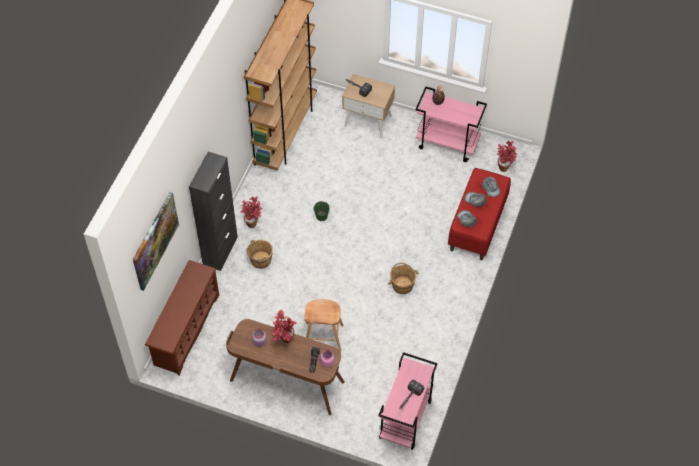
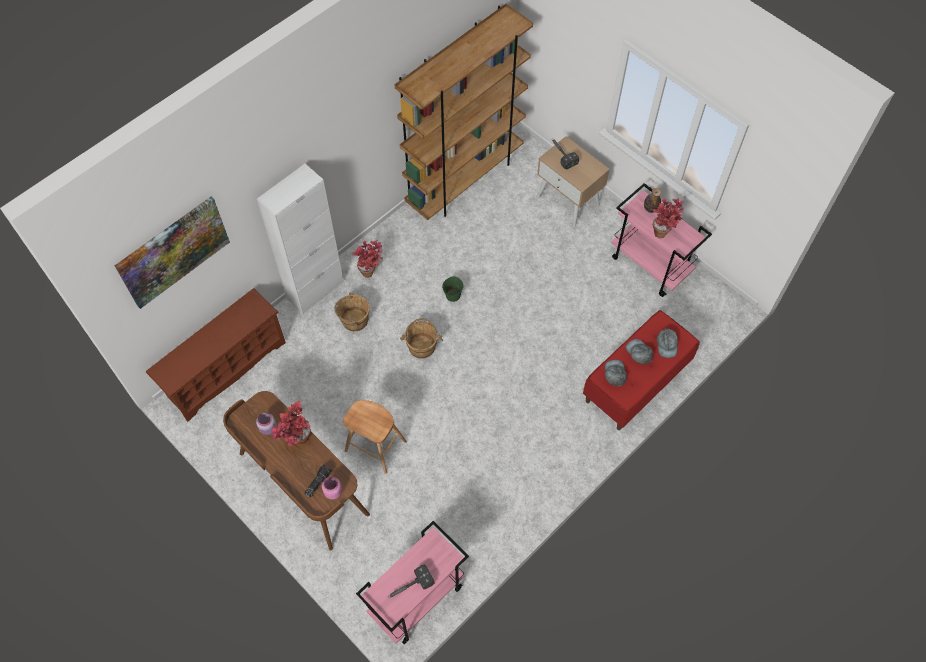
camera: 25 degrees right, 5 degrees up
black cabinet [189,152,238,271] -> white cabinet [257,164,344,314]
brown bucket [388,263,419,294] -> brown bucket moved to [400,318,443,359]
potted plant [497,141,517,172] -> potted plant moved to [652,198,684,238]

